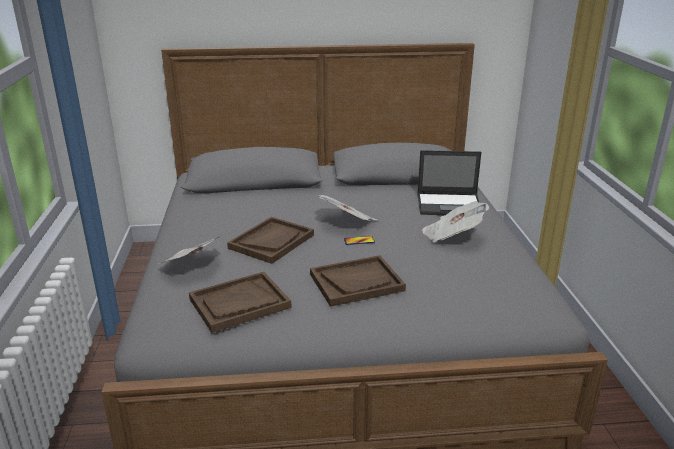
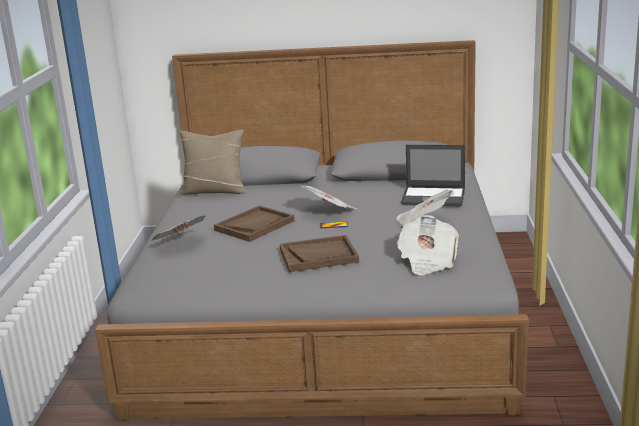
camera: 10 degrees right, 5 degrees down
brown tray [189,272,292,333] -> none
none -> beige pillow [180,129,246,195]
none -> newspaper [396,215,459,275]

